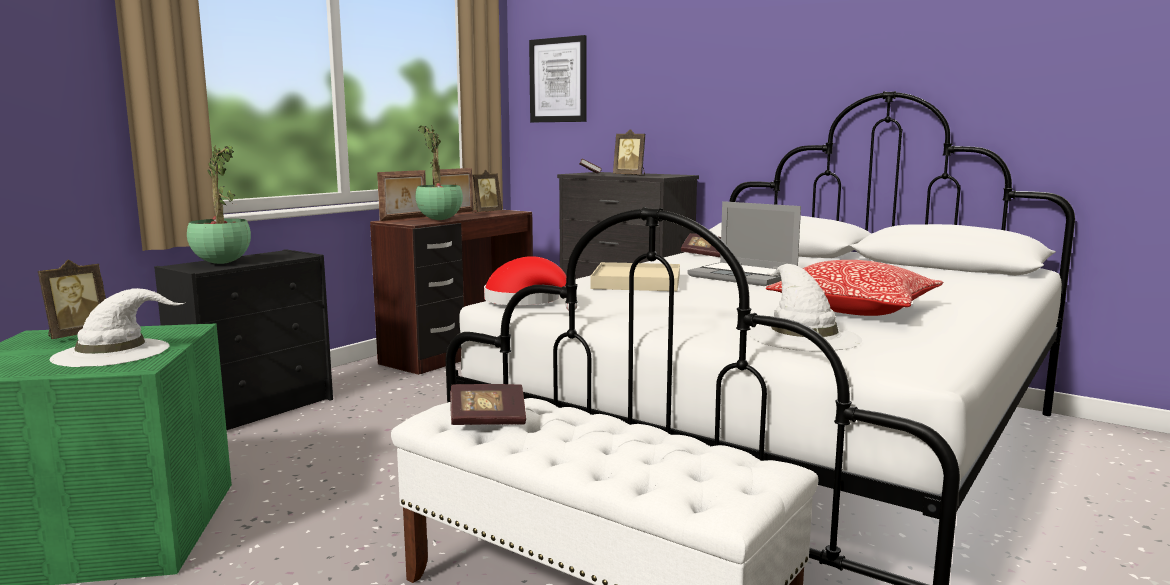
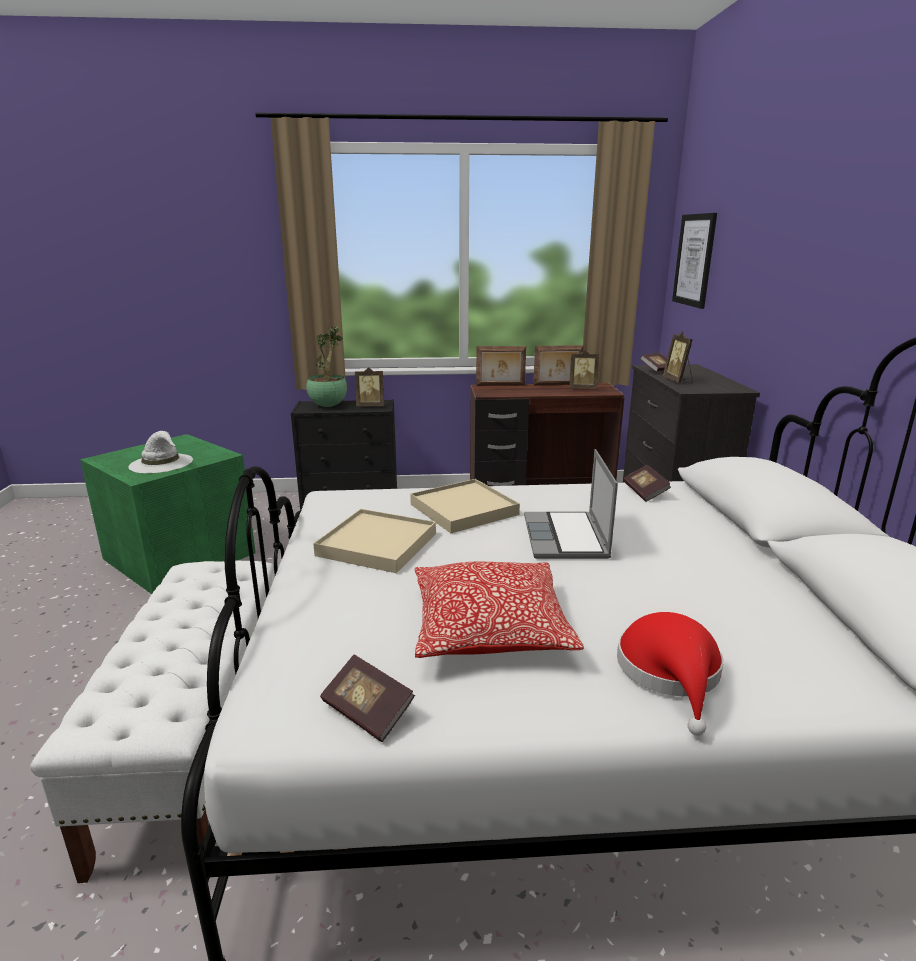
camera: 50 degrees right, 10 degrees up
picture frame [38,259,106,339] -> picture frame moved to [355,367,384,406]
potted plant [415,125,463,220] -> none
book [450,384,526,425] -> book moved to [320,655,415,742]
red hat [484,256,577,310] -> red hat moved to [617,612,724,736]
white hat [748,264,862,352] -> none
none -> beige tray [313,509,436,573]

